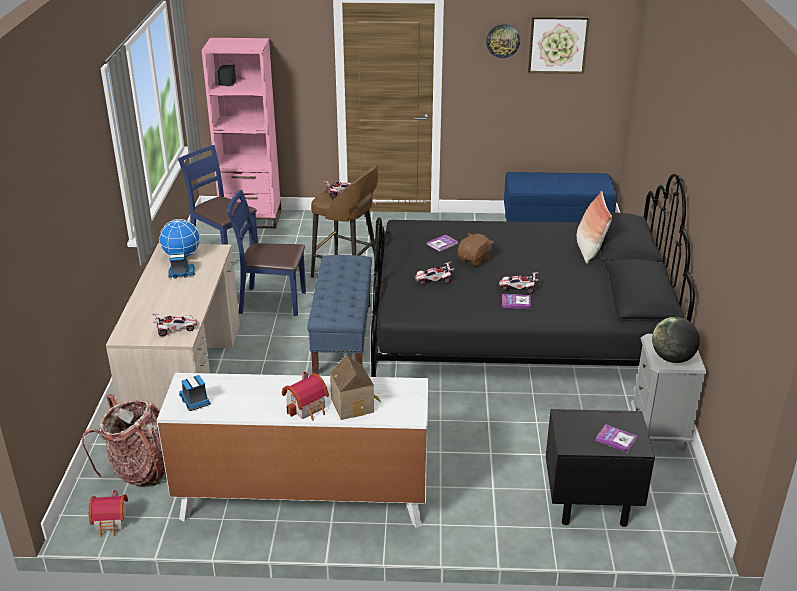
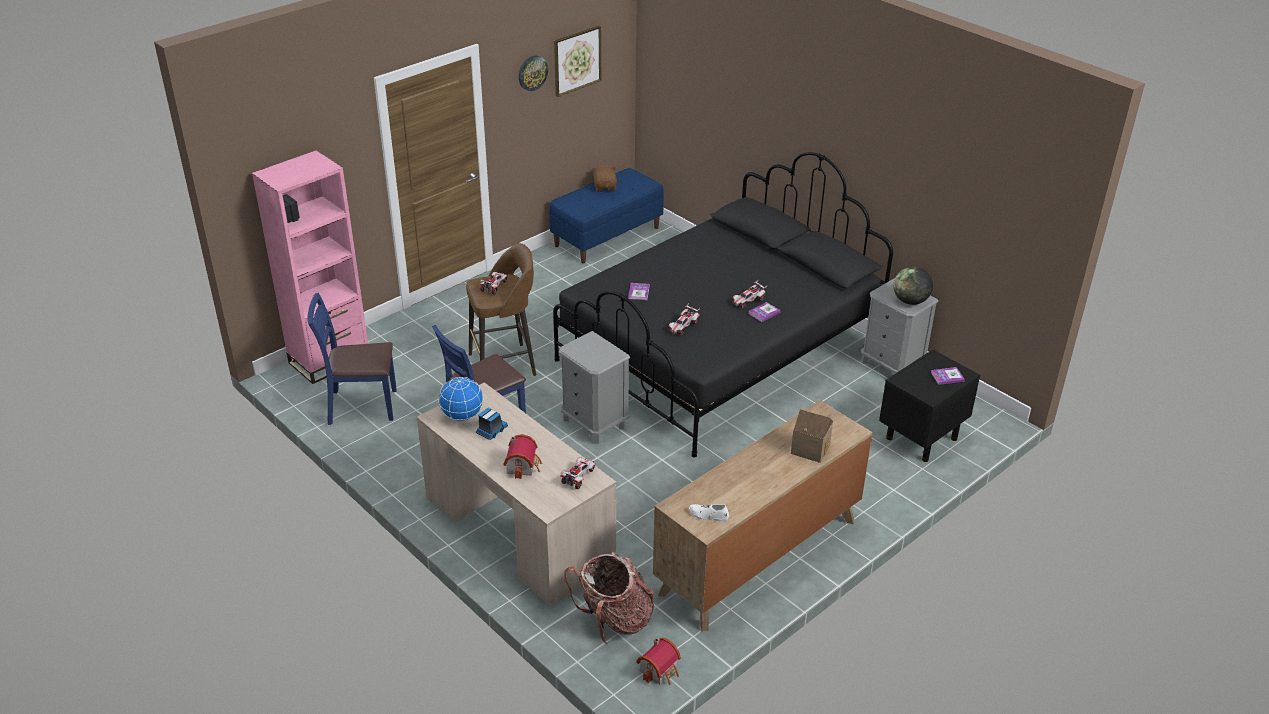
camera: 45 degrees left, 5 degrees up
white dresser [157,373,428,528] -> brown dresser [653,400,873,632]
toy truck [179,375,211,411] -> white shoe [689,504,729,522]
toy house [282,371,329,421] -> toy house moved to [503,434,542,479]
blue bench [307,255,372,374] -> grey nightstand [559,331,630,444]
brown plush toy [458,233,493,266] -> brown plush toy moved to [592,165,617,192]
pillow [576,191,612,264] -> none

